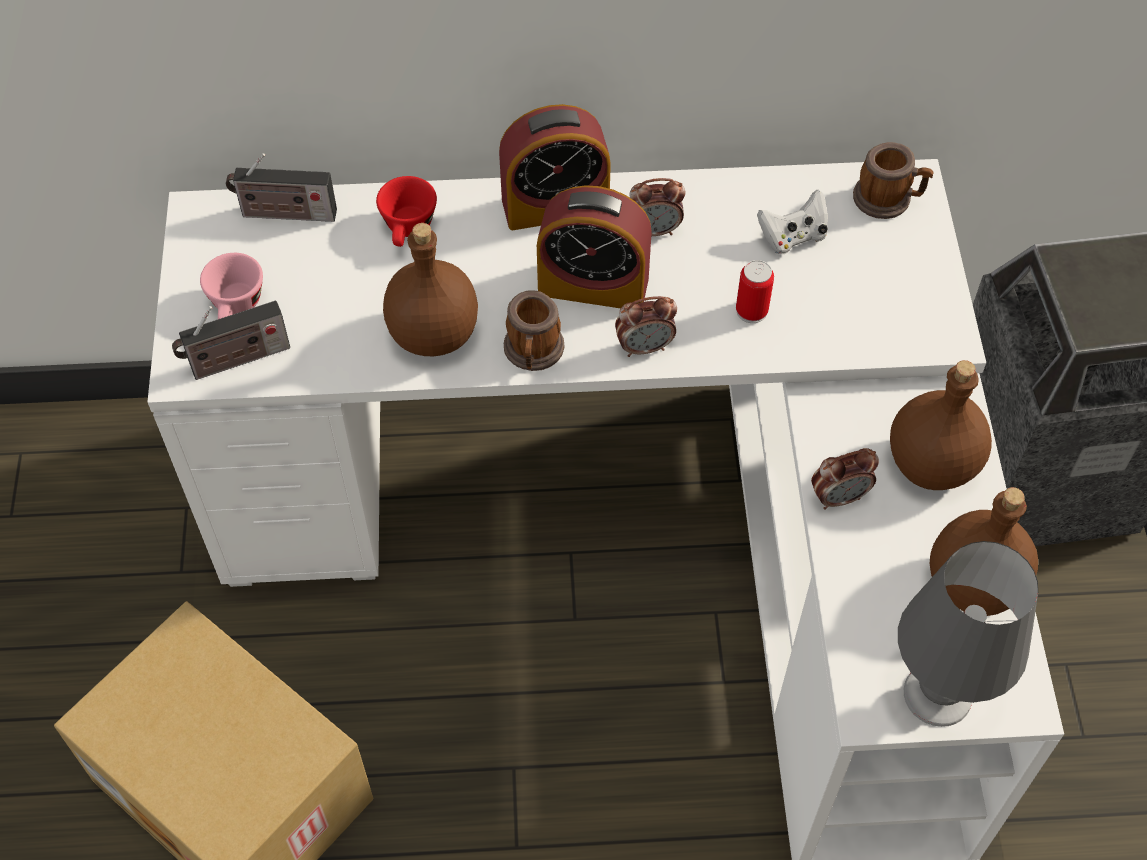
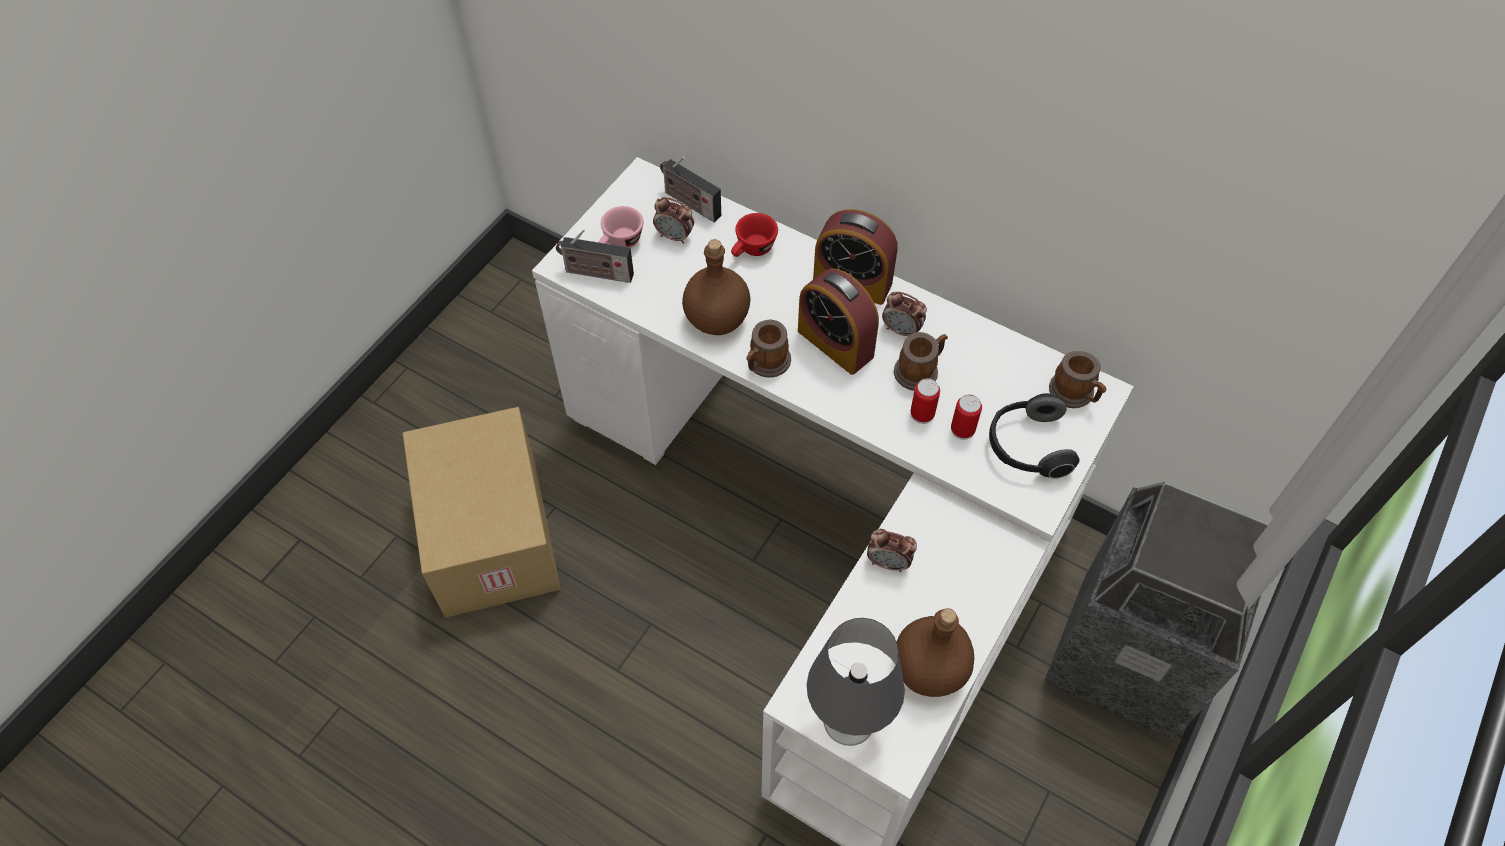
camera: 35 degrees right, 0 degrees up
alarm clock [615,296,677,357] -> alarm clock moved to [653,197,694,244]
white game controller [757,190,828,254] -> none
brown bottle [890,360,992,490] -> none
none -> mug [894,332,948,390]
none -> can [951,394,982,440]
none -> headphones [989,393,1080,479]

